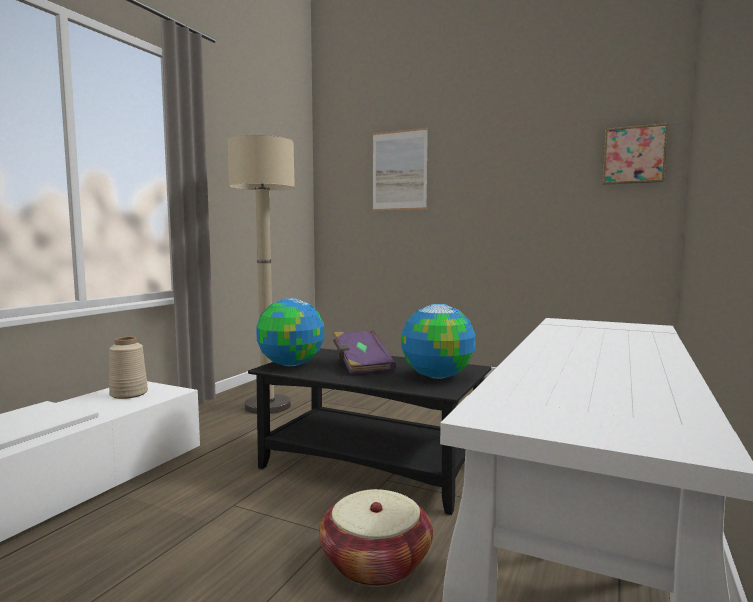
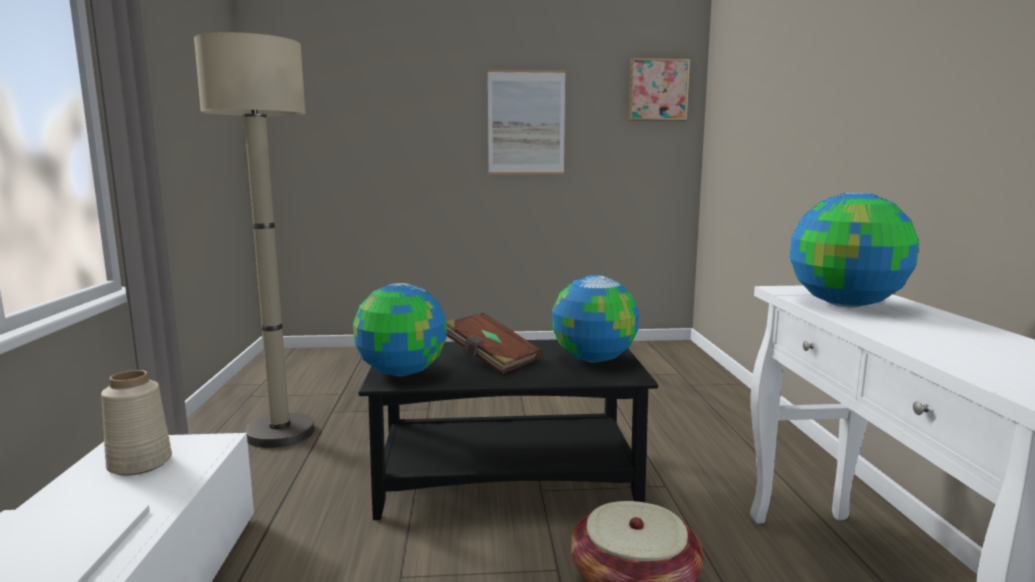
camera: 30 degrees left, 5 degrees up
purple book [333,331,396,375] -> brown book [447,313,542,375]
picture [373,128,428,211] -> picture moved to [488,69,565,175]
none -> globe [790,193,919,307]

